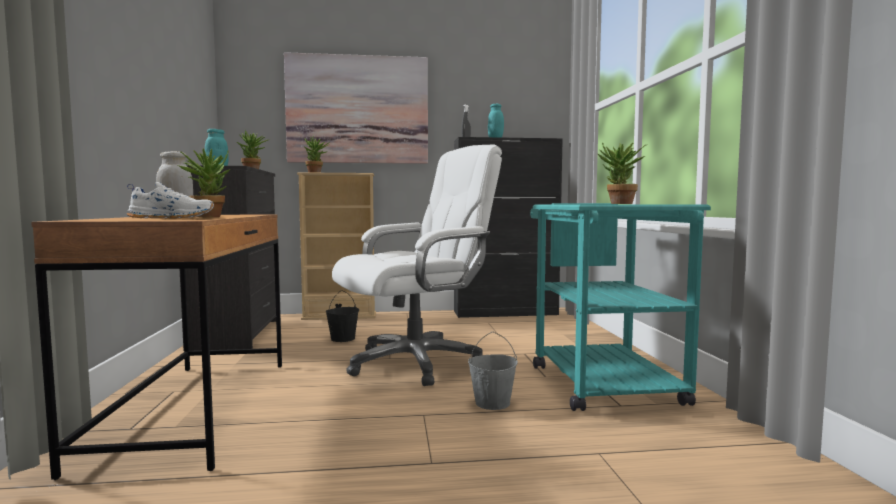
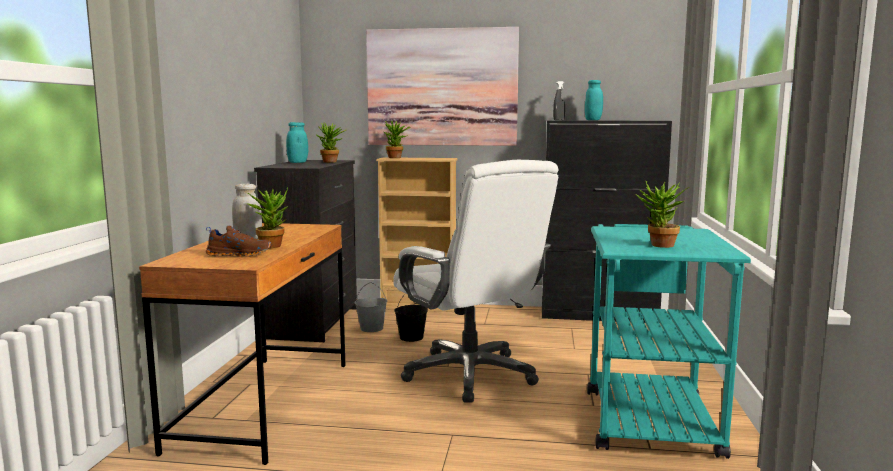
camera: 15 degrees right, 5 degrees up
white shoe [127,182,214,219] -> brown shoe [206,225,271,257]
white office chair [332,145,502,386] -> white office chair turned 75 degrees clockwise [393,160,558,403]
grey bucket [468,332,518,410] -> grey bucket moved to [355,282,387,332]

